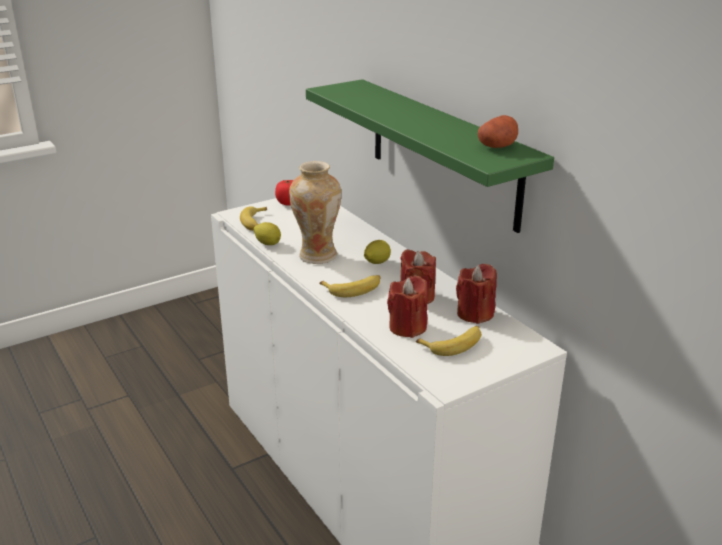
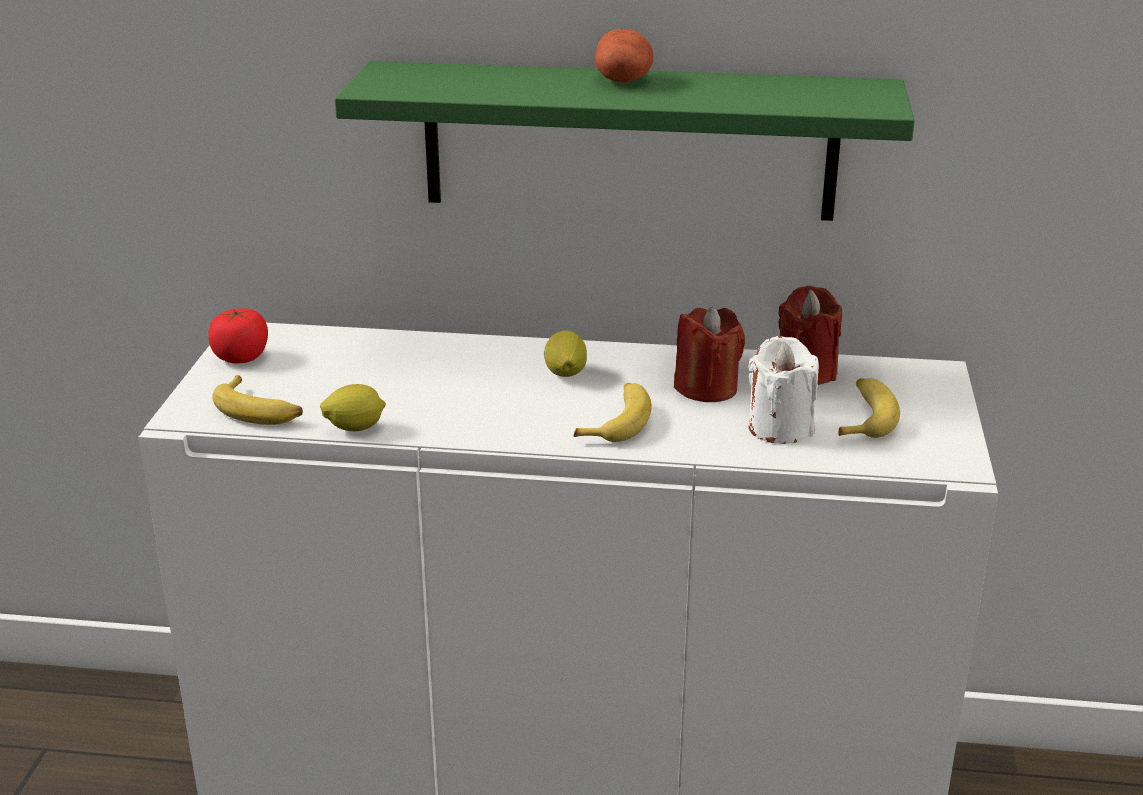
camera: 50 degrees left, 0 degrees up
vase [289,161,341,264] -> none
red candle [387,275,428,338] -> white candle [748,336,819,444]
potato [478,115,518,148] -> potato moved to [595,29,653,82]

